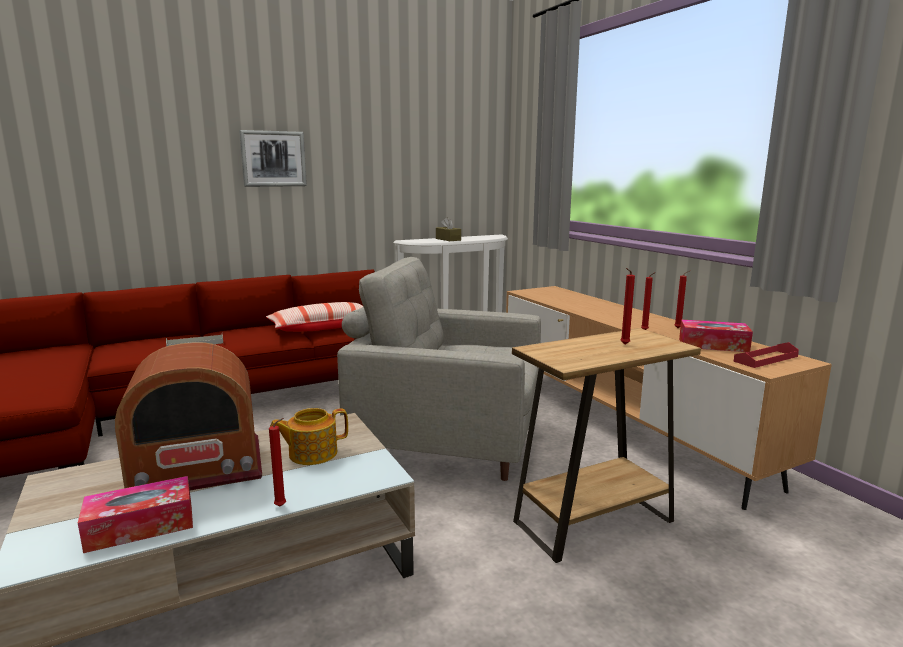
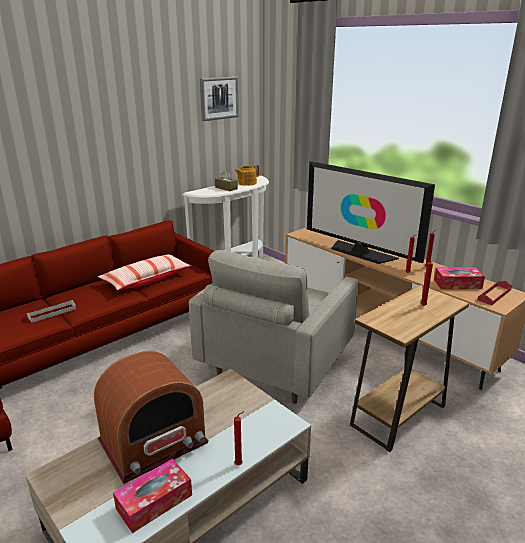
camera: 15 degrees left, 10 degrees up
picture [239,130,307,187] -> picture moved to [200,76,239,121]
teapot [270,408,348,465] -> teapot moved to [235,165,259,186]
grey armchair [337,257,541,481] -> grey armchair turned 60 degrees counterclockwise [189,250,359,404]
none -> television [307,161,435,264]

